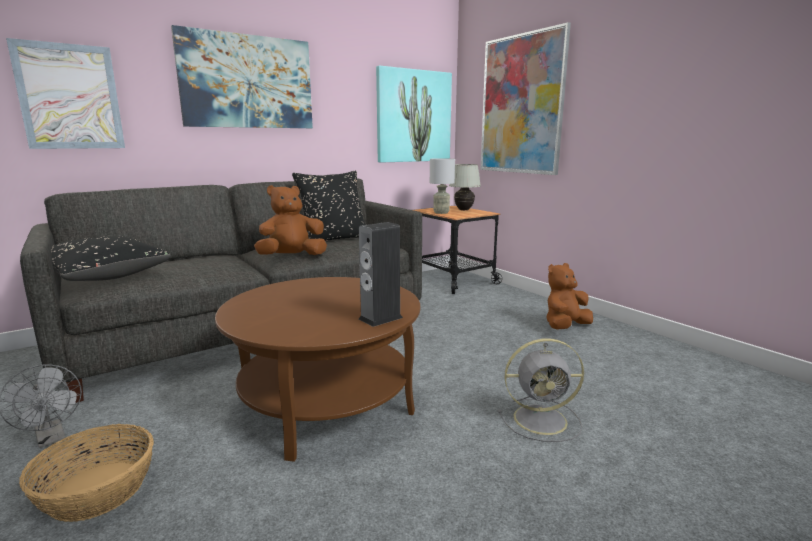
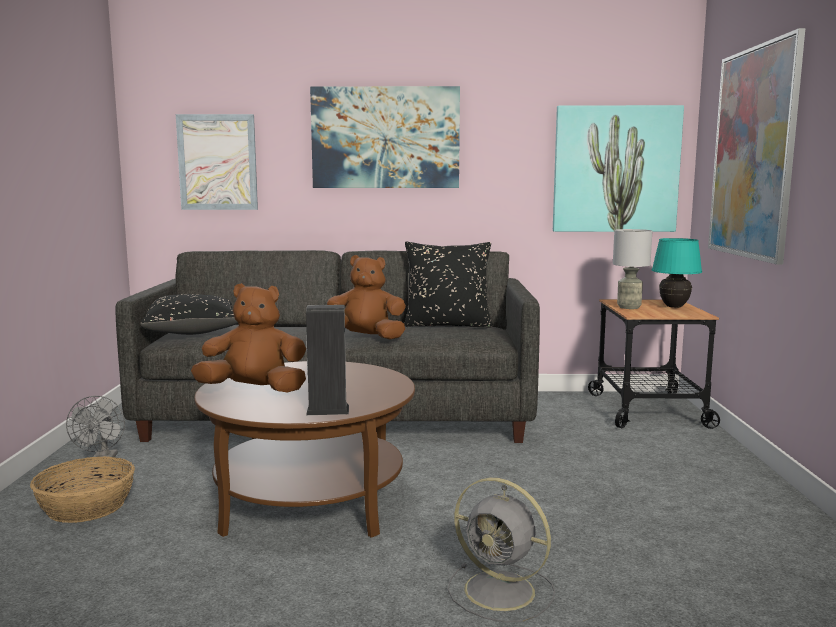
camera: 35 degrees right, 5 degrees down
white table lamp [449,164,481,210] -> turquoise table lamp [652,238,702,308]
brown plush toy [547,263,593,330] -> brown plush toy moved to [191,283,306,393]

